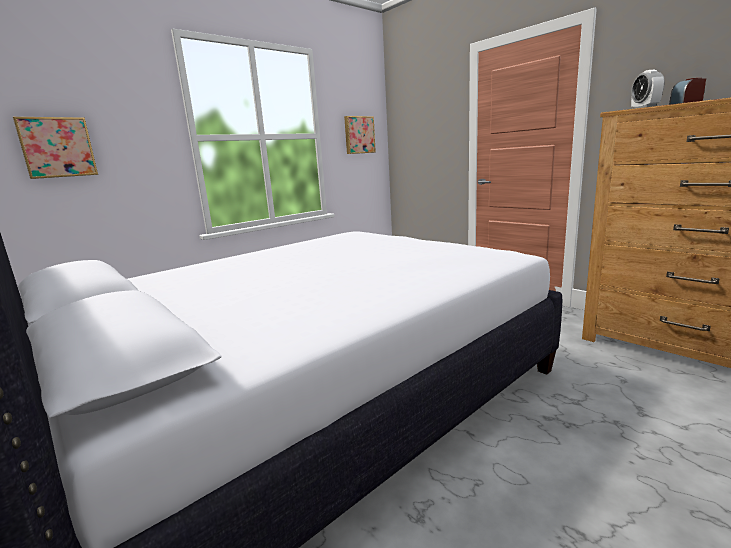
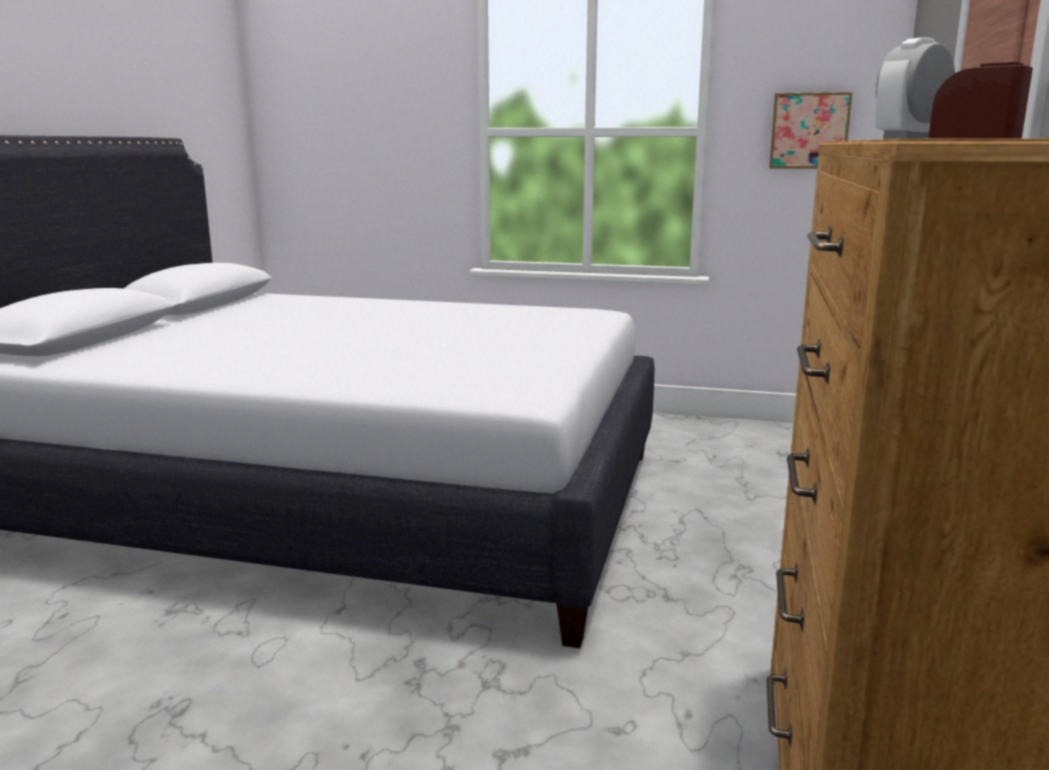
camera: 55 degrees right, 0 degrees up
picture [13,117,98,179] -> none

